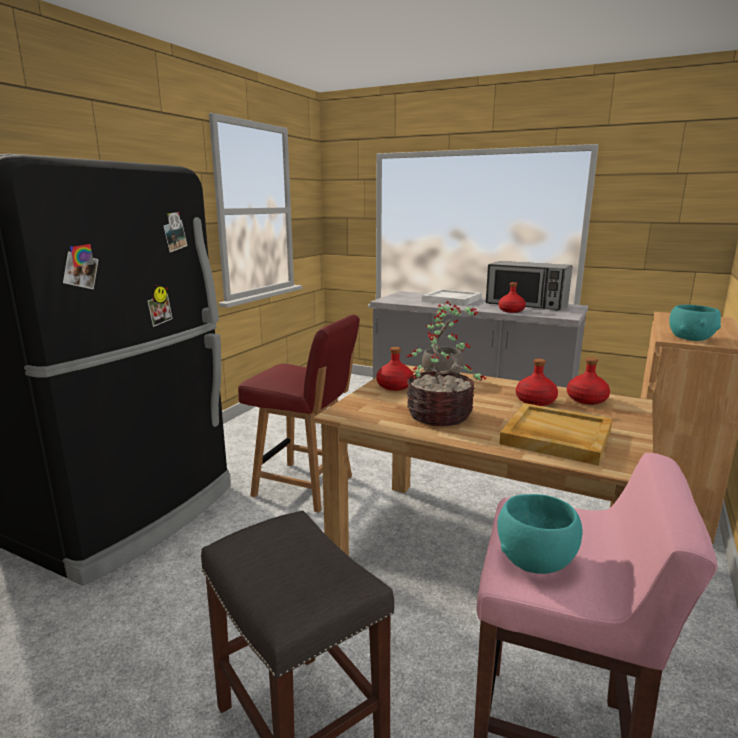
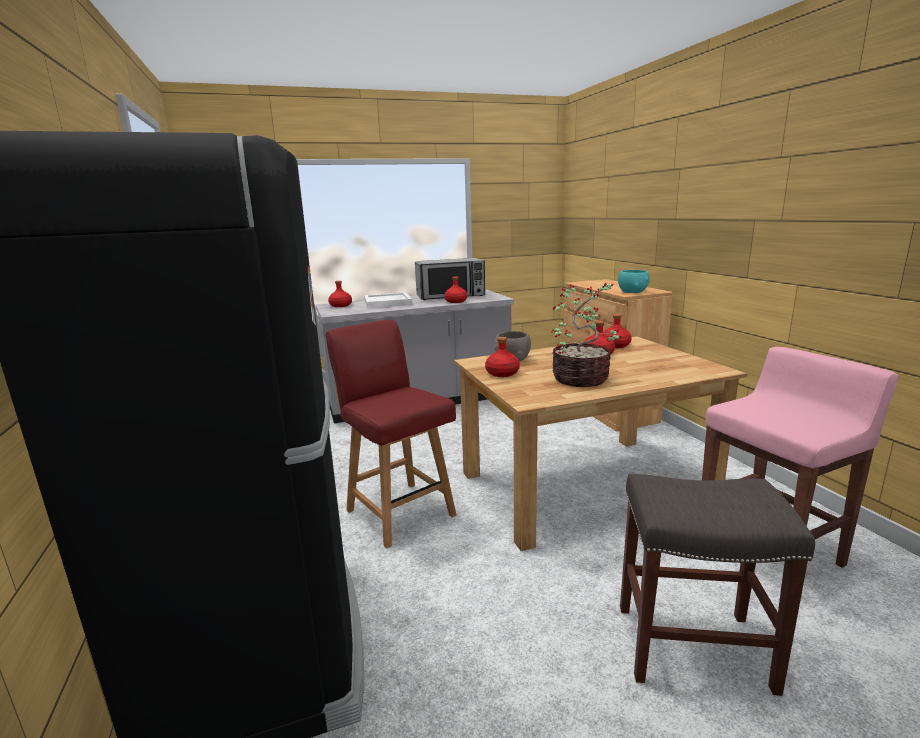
camera: 45 degrees left, 0 degrees up
red chair [238,315,360,513] -> red chair turned 105 degrees counterclockwise [325,320,456,548]
turquoise bowl [497,494,582,574] -> none
beige tray [499,403,612,466] -> none
none -> red bottle [328,281,352,307]

